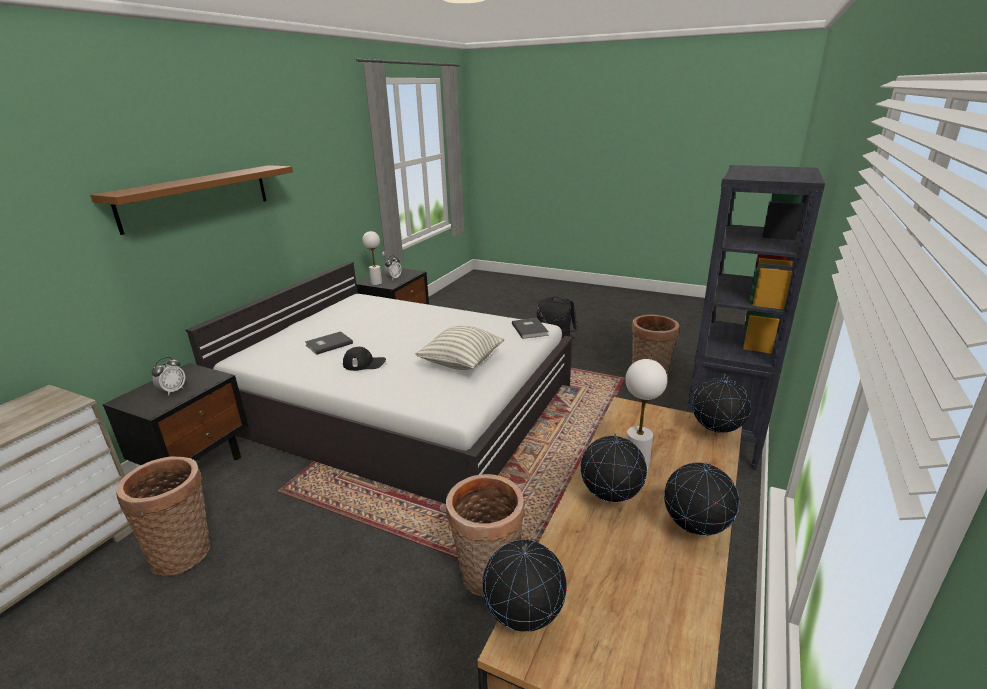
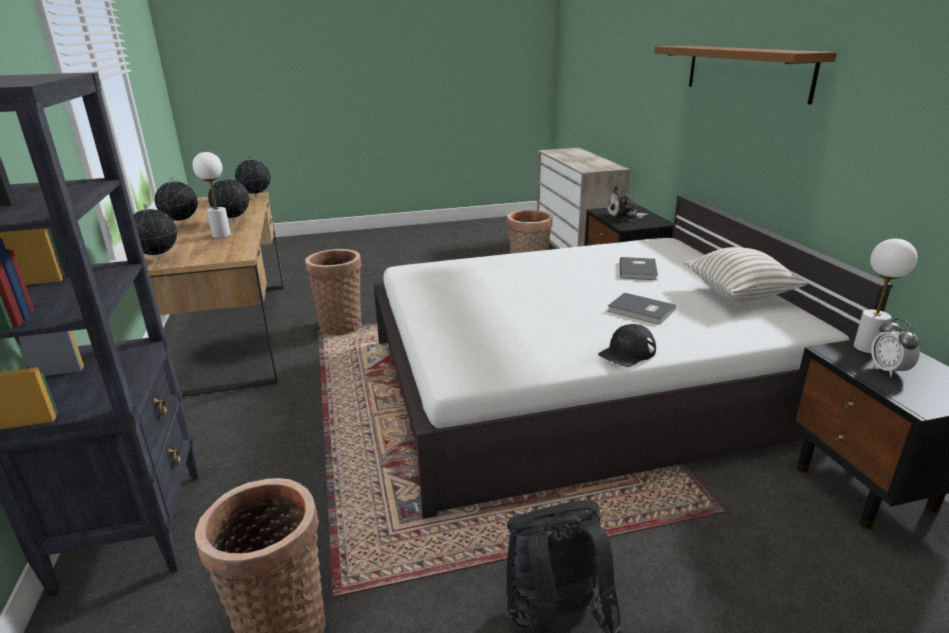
camera: 140 degrees right, 0 degrees up
alarm clock [152,357,185,395] -> plush toy [606,186,649,221]
black cap [343,347,386,371] -> black cap moved to [598,324,656,367]
pillow [416,326,504,370] -> pillow moved to [684,247,808,302]
grey book [512,318,549,339] -> grey book moved to [607,293,676,325]

